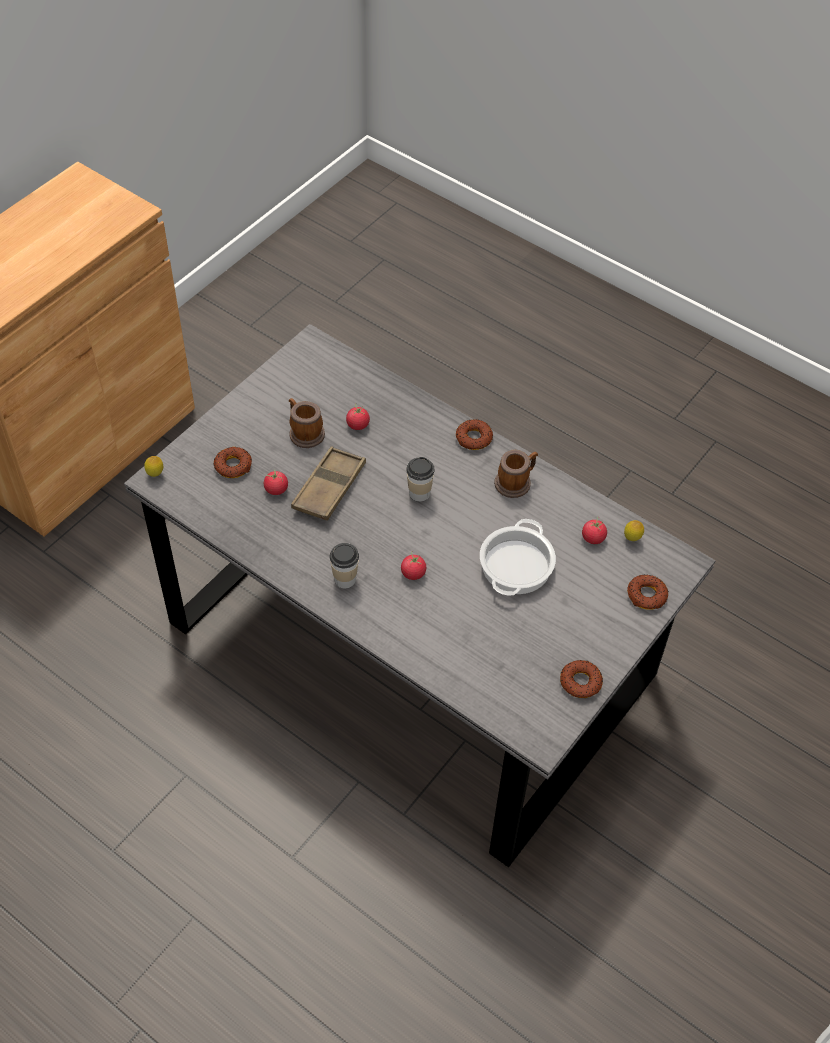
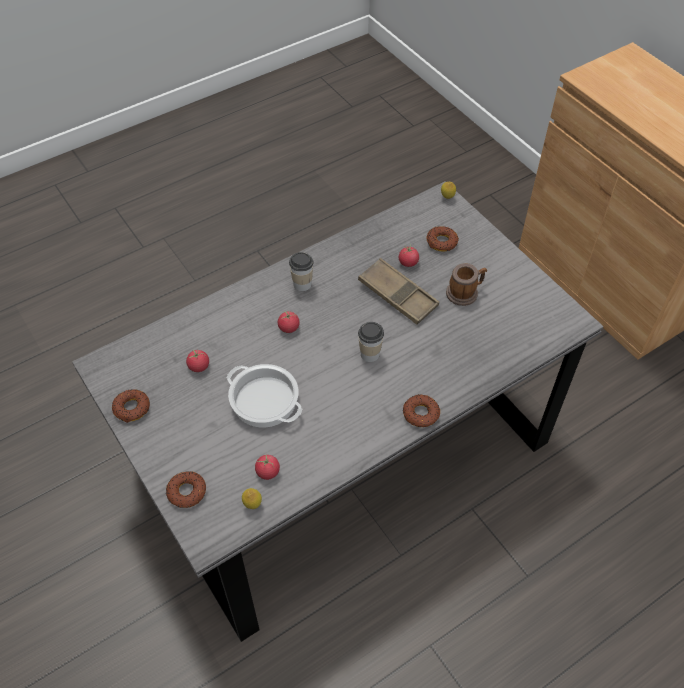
camera: 110 degrees right, 0 degrees up
tomato [346,404,370,430] -> tomato moved to [186,350,209,372]
mug [494,449,538,498] -> none

